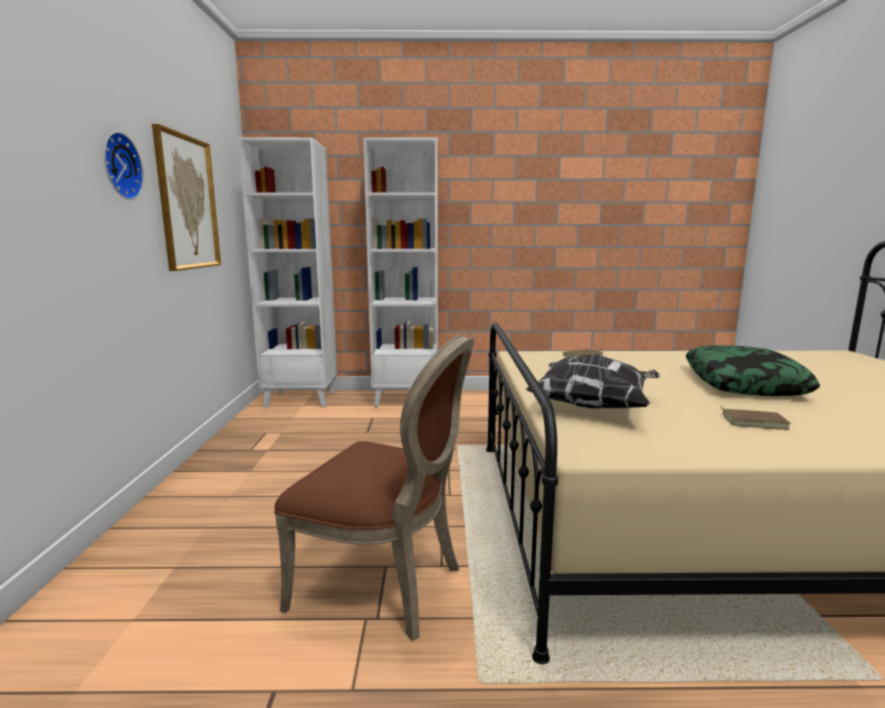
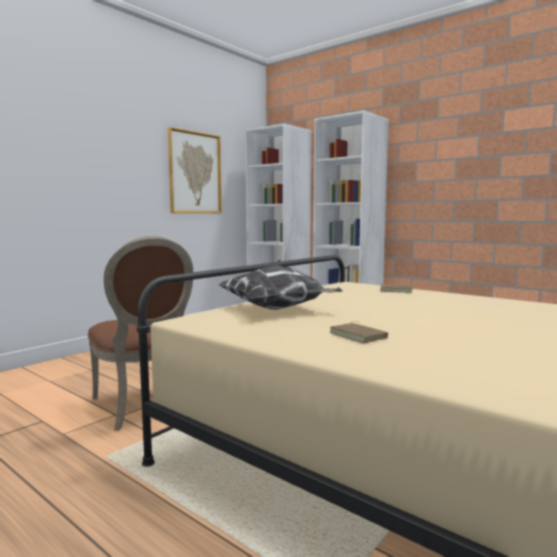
camera: 40 degrees right, 5 degrees down
wall clock [104,132,144,200] -> none
pillow [686,345,820,396] -> none

